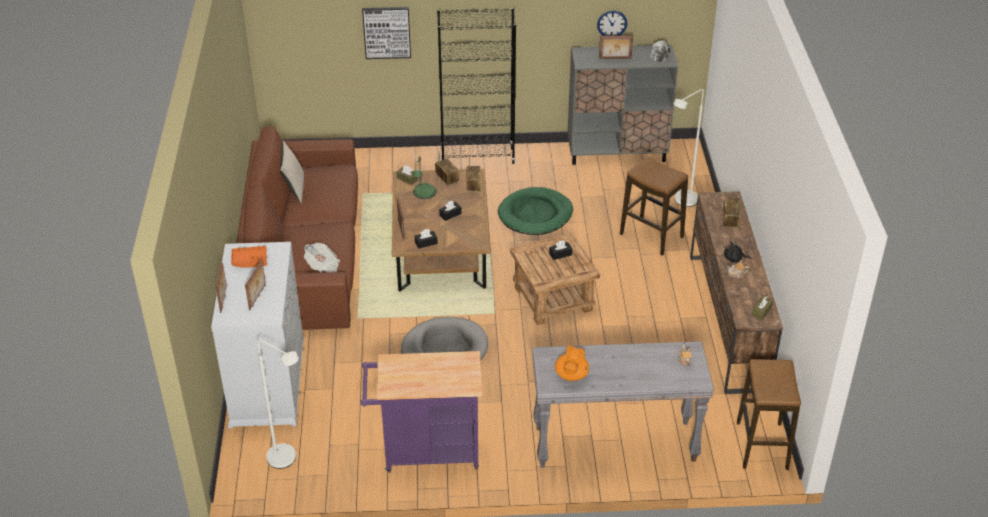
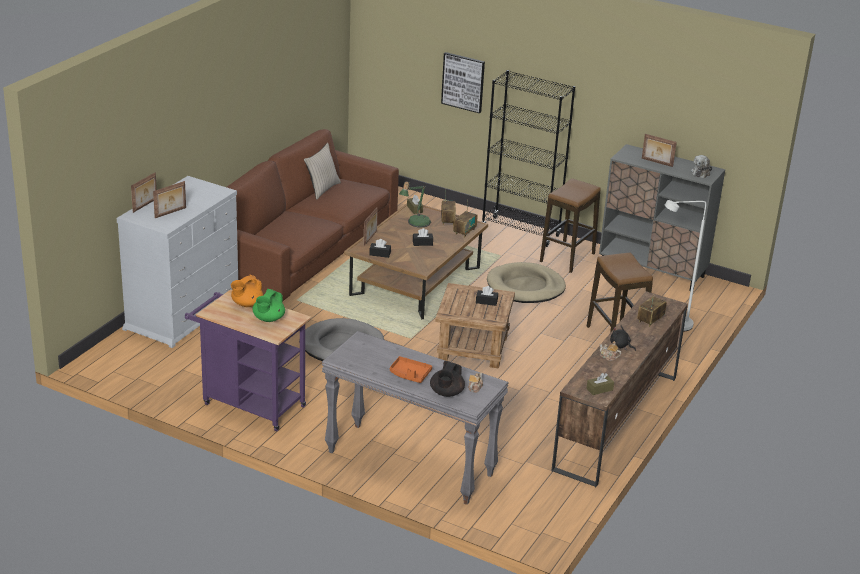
camera: 30 degrees right, 10 degrees down
orange tray [231,246,267,268] -> orange tray moved to [390,356,432,383]
white floor lamp [257,339,299,469] -> none
newspaper [304,243,340,273] -> none
green dog bed [498,187,573,235] -> beige dog bed [487,262,566,303]
orange teapot [555,346,589,381] -> orange teapot moved to [231,275,263,307]
wall clock [597,11,627,36] -> none
stool [737,359,801,470] -> stool moved to [540,178,601,273]
none -> green teapot [252,289,285,322]
none -> black teapot [430,361,465,397]

